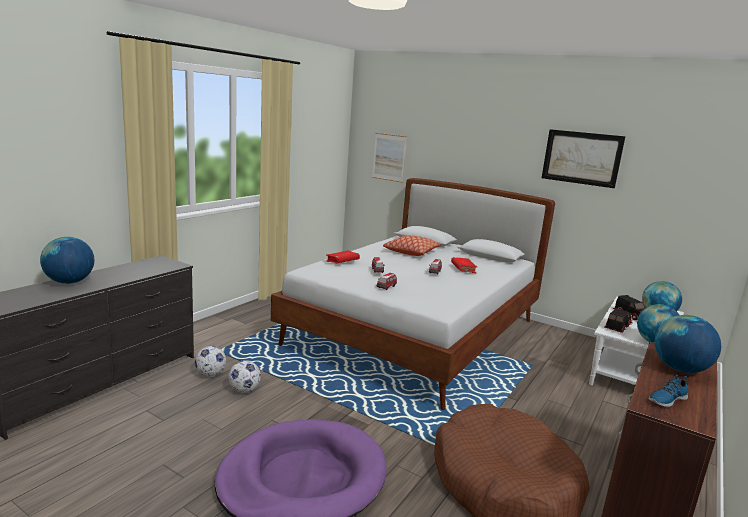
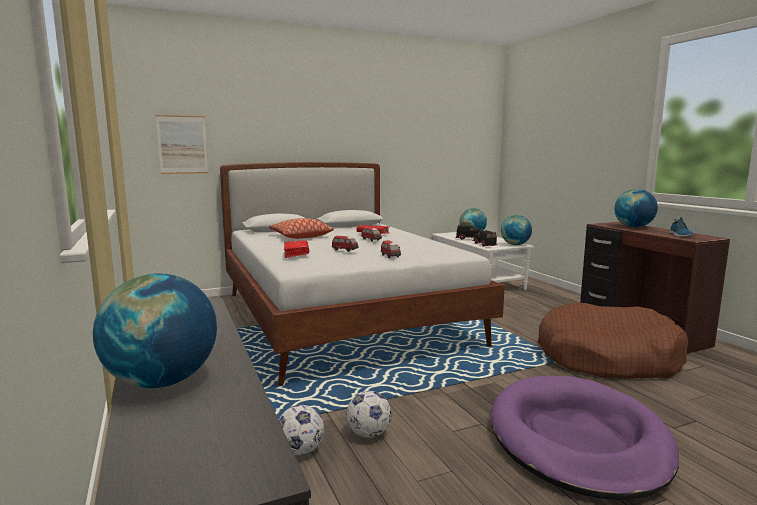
camera: 55 degrees left, 5 degrees down
picture [542,129,626,188] -> none

